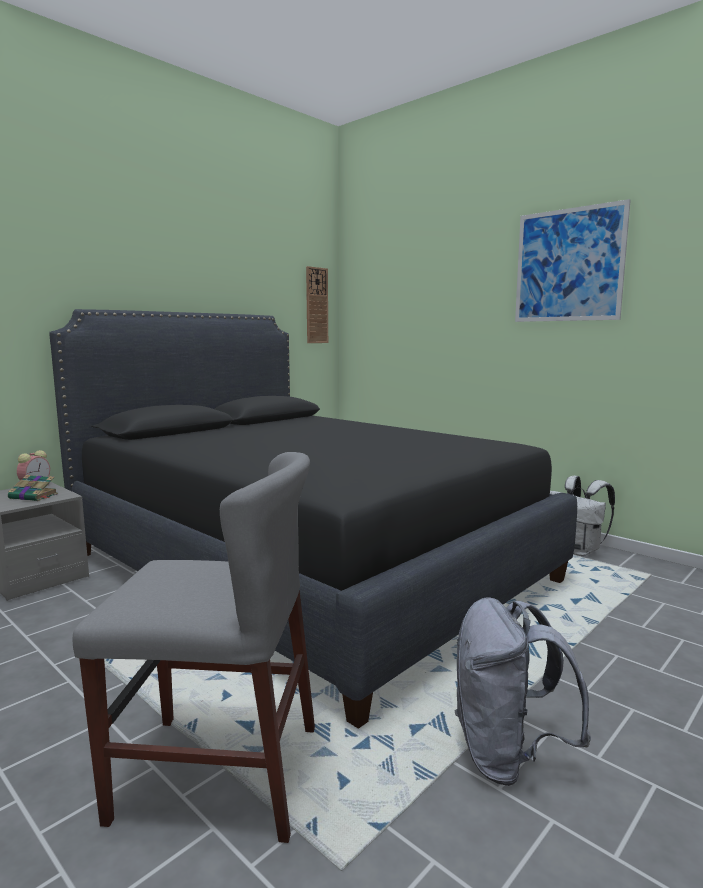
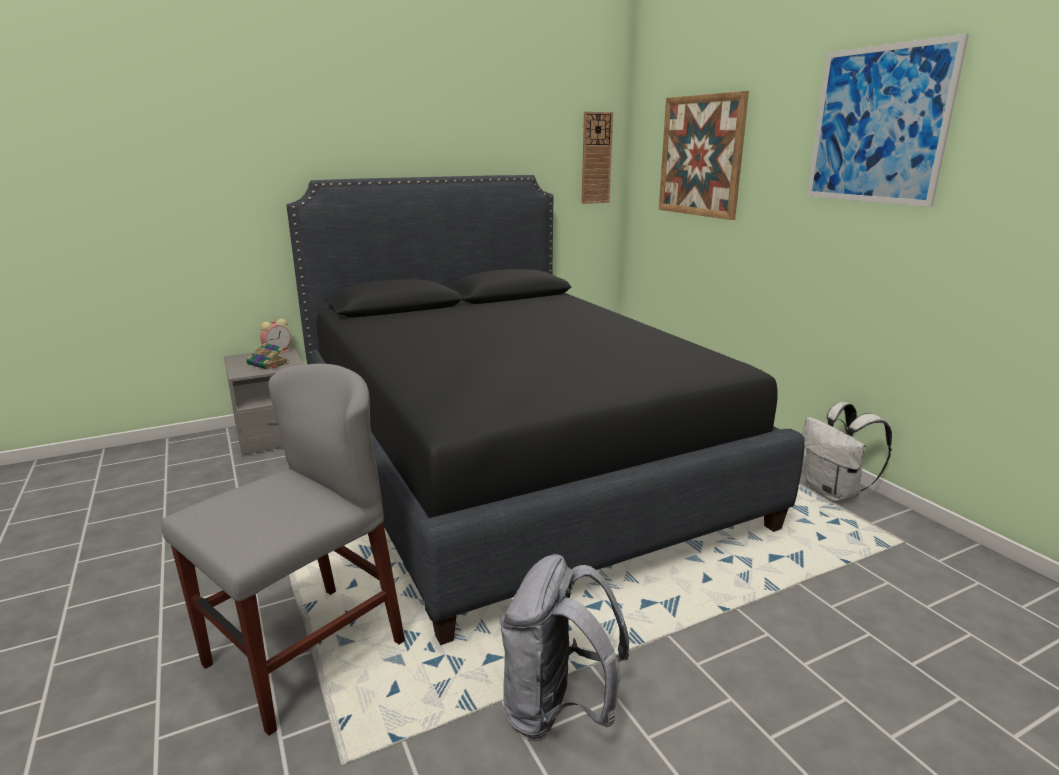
camera: 20 degrees right, 10 degrees up
grey chair [73,452,315,843] -> grey chair turned 75 degrees counterclockwise [161,364,405,736]
none -> picture [659,91,749,220]

